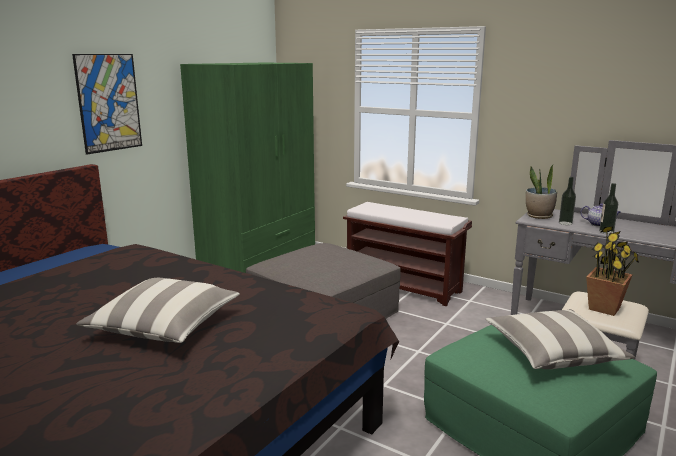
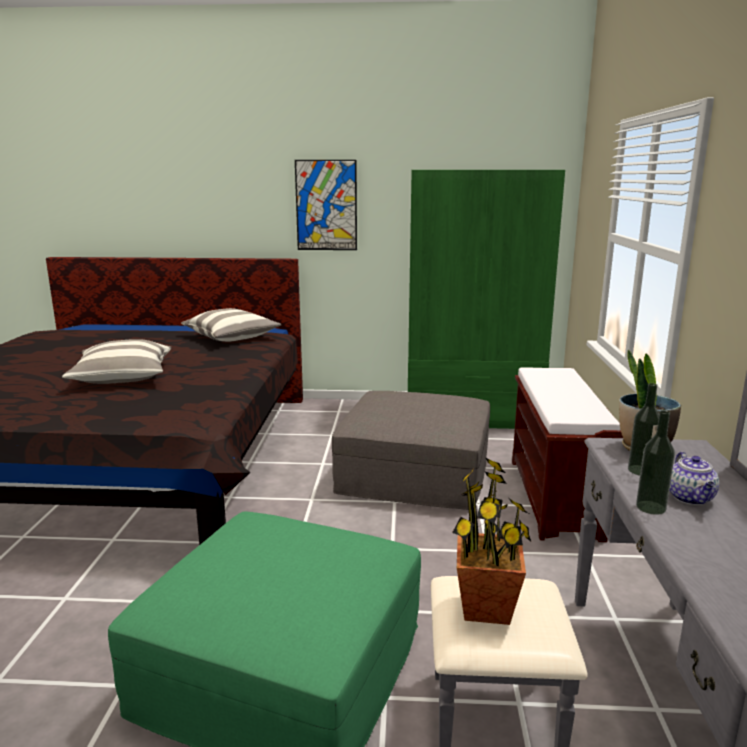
camera: 60 degrees right, 0 degrees up
pillow [486,309,635,369] -> pillow moved to [181,308,282,342]

